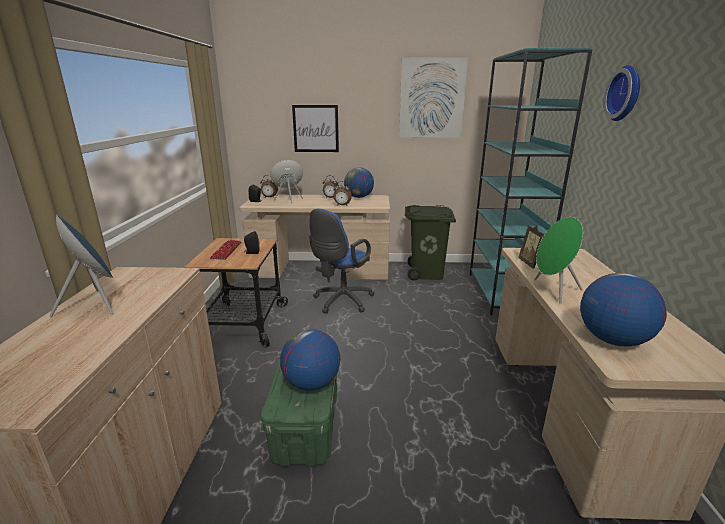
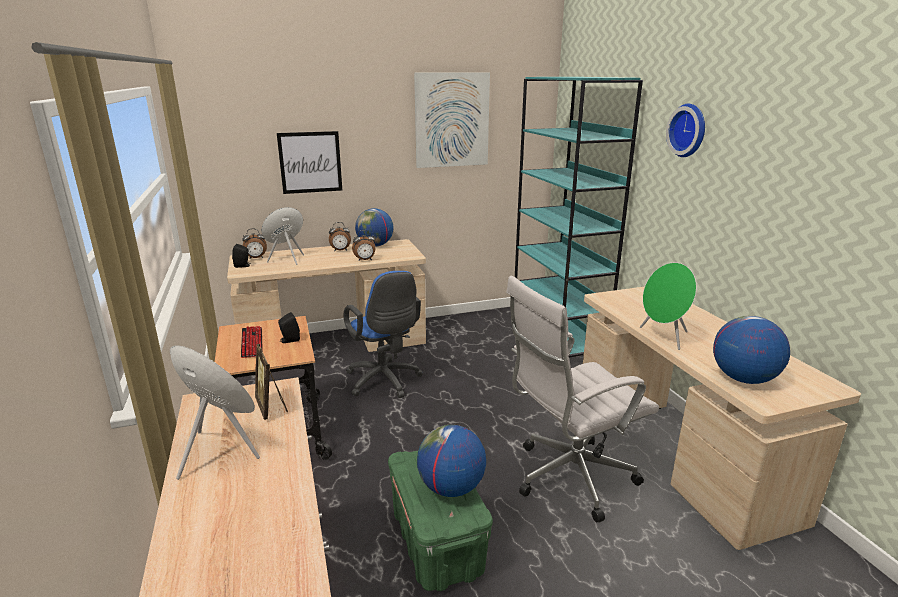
camera: 20 degrees left, 0 degrees up
blue office chair [309,209,375,314] -> blue office chair turned 45 degrees counterclockwise [344,271,423,398]
green trash can [405,205,456,280] -> none
picture frame [518,225,545,269] -> picture frame moved to [255,344,288,420]
none -> white office chair [506,276,659,523]

